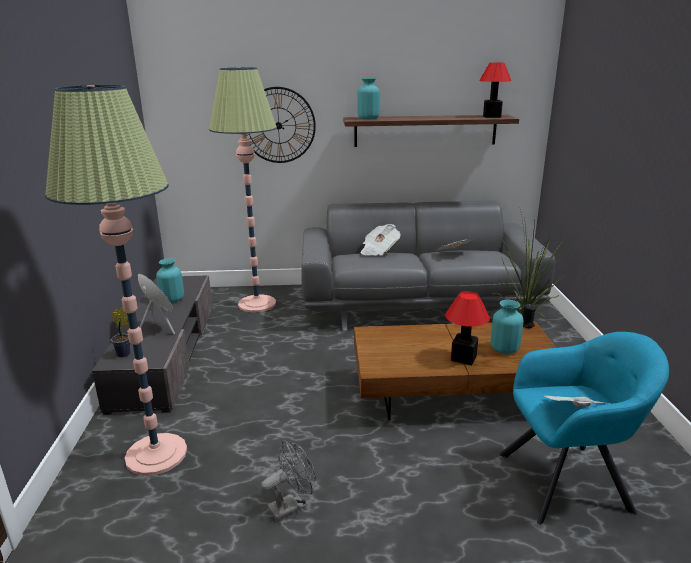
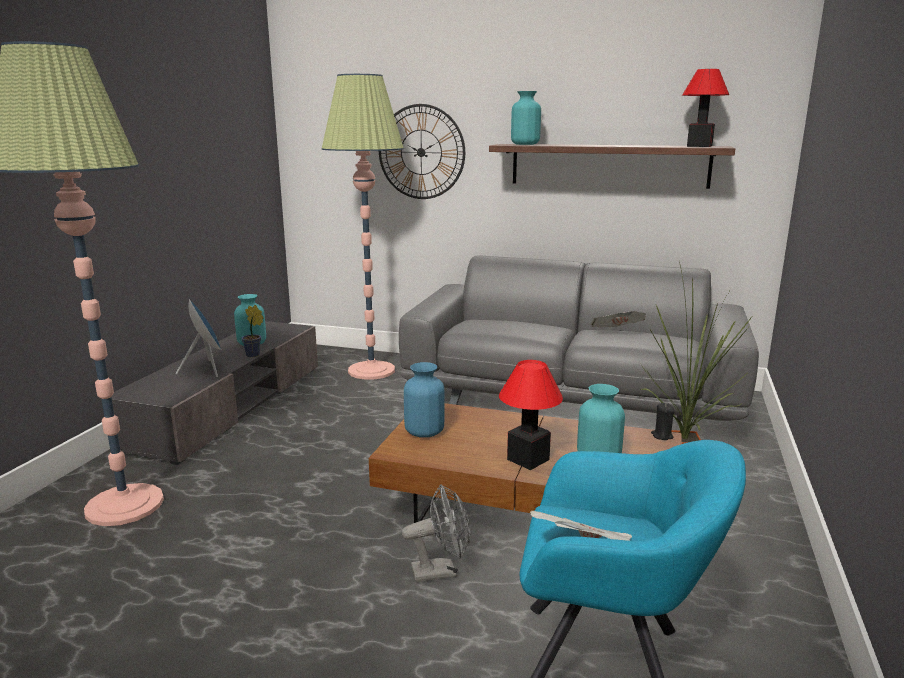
camera: 20 degrees right, 5 degrees down
potted plant [111,308,130,357] -> potted plant moved to [241,305,263,357]
grey fan [261,440,316,521] -> grey fan moved to [402,484,470,582]
newspaper [361,224,400,256] -> none
none -> blue vase [404,362,445,438]

